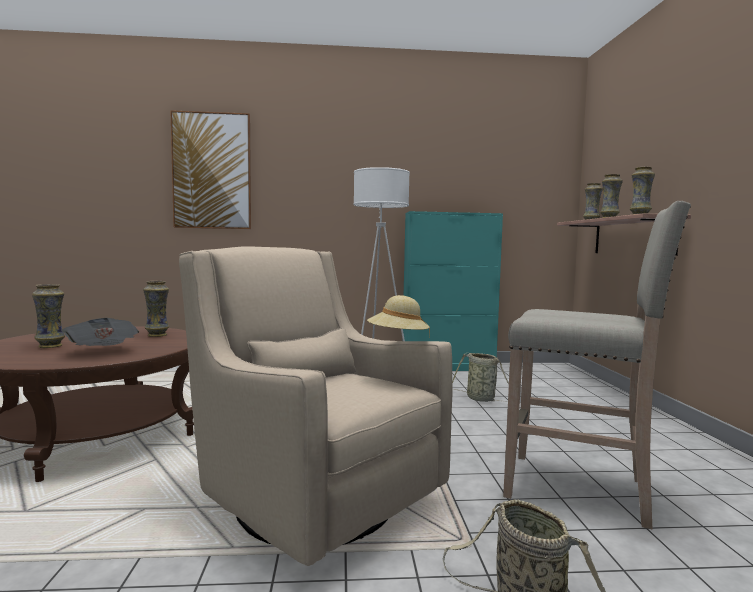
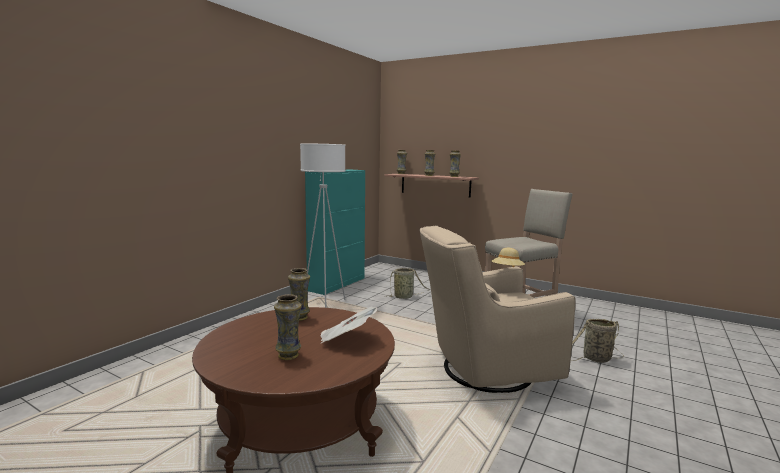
camera: 55 degrees left, 5 degrees up
picture [170,110,251,229] -> none

